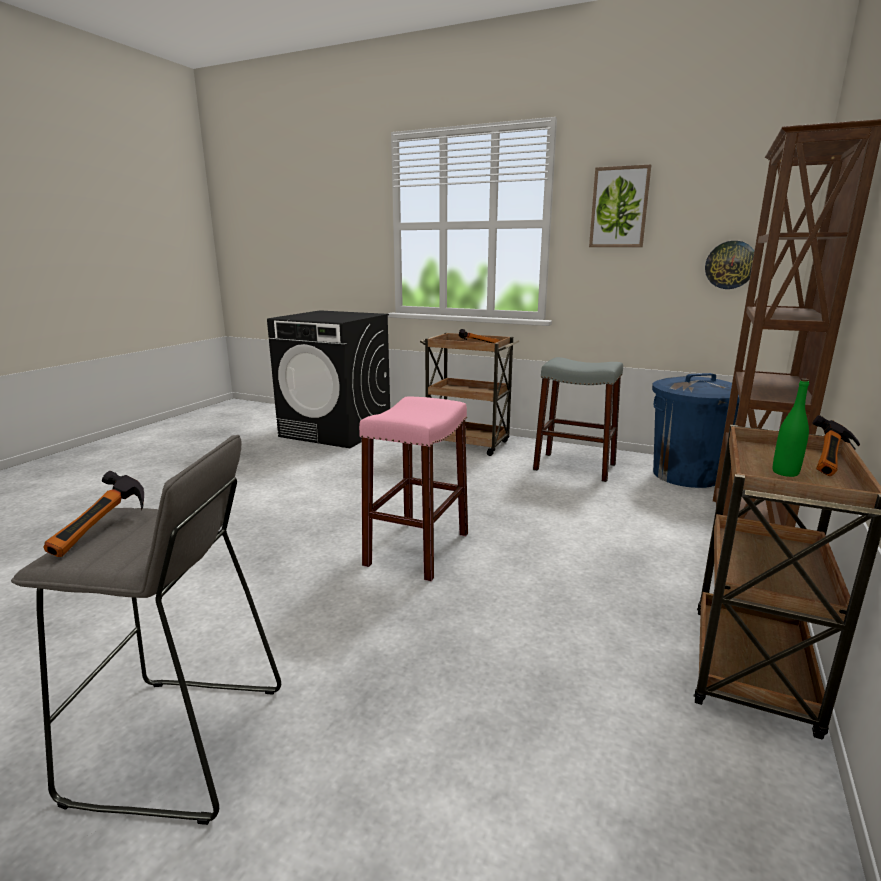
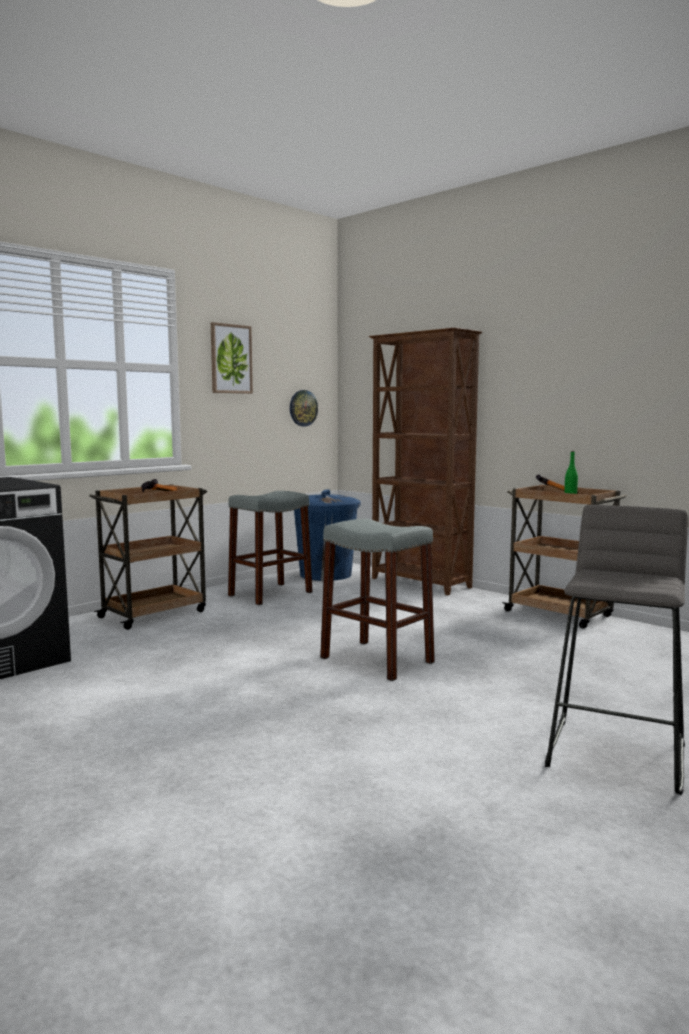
camera: 70 degrees left, 10 degrees down
hammer [43,471,144,557] -> none
pink stool [359,396,468,581] -> grey stool [320,519,435,681]

